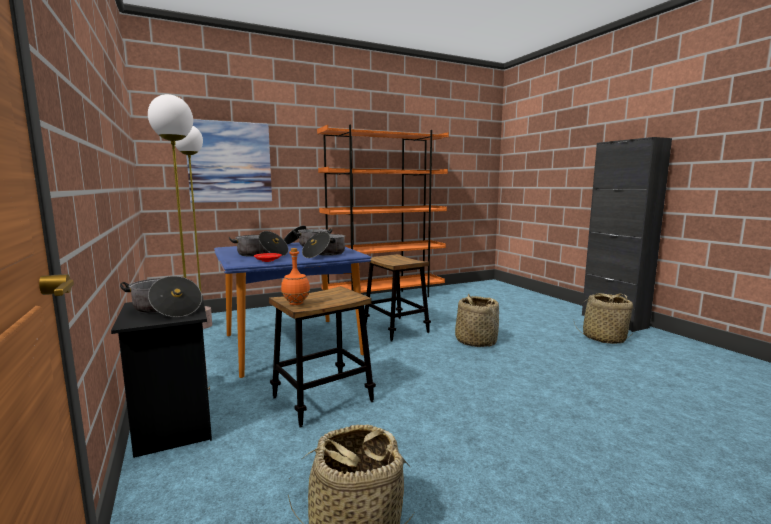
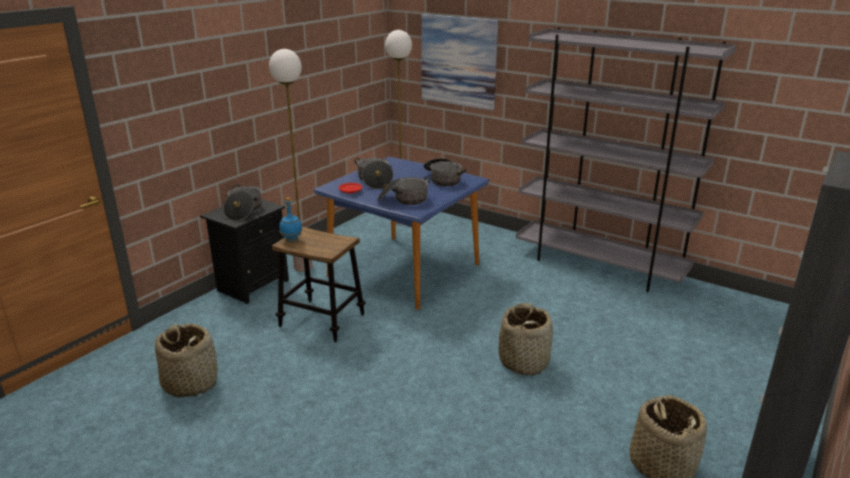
camera: 60 degrees right, 15 degrees up
orange bottle [281,248,310,305] -> blue bottle [279,197,302,241]
orange bookcase [317,125,449,297] -> grey bookcase [516,27,736,292]
stool [365,254,431,342] -> none

